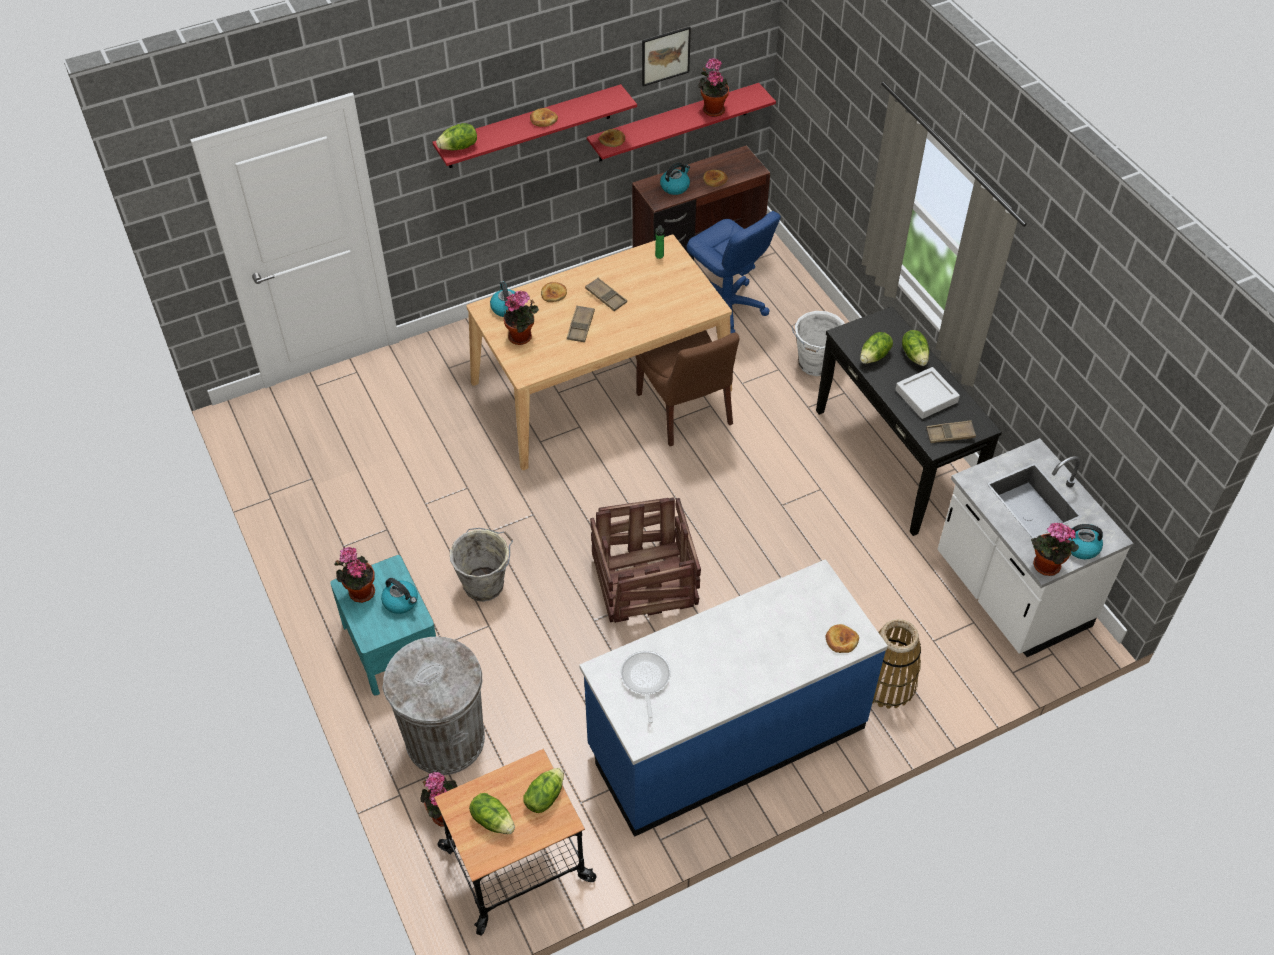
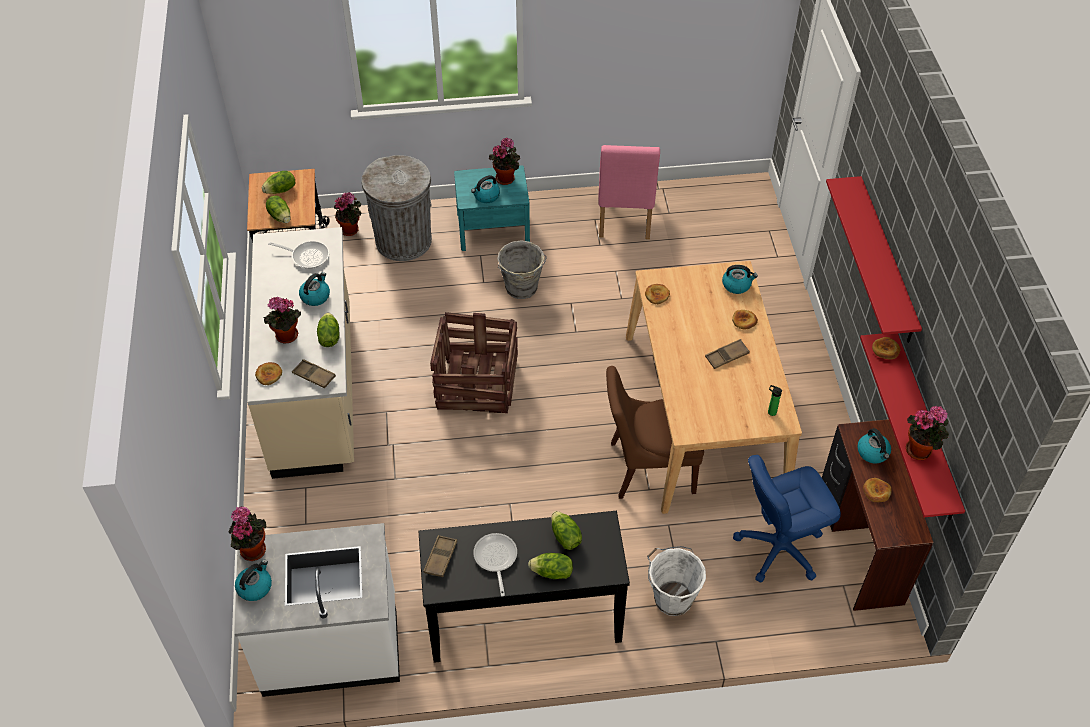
camera: 110 degrees right, 0 degrees up
lettuce [436,123,477,150] -> lettuce moved to [317,313,340,347]
potted plant [504,291,539,345] -> potted plant moved to [264,297,301,344]
bread [530,108,558,127] -> bread moved to [645,284,670,304]
brown tray [567,305,595,342] -> brown tray moved to [292,359,336,388]
blue counter [579,559,888,837] -> beige counter [247,227,354,479]
picture [642,26,691,87] -> none
basket [872,619,921,709] -> none
grey tray [895,367,960,419] -> frying pan [473,533,517,596]
none -> kettle [299,272,330,306]
none -> pink chair [598,145,660,239]

